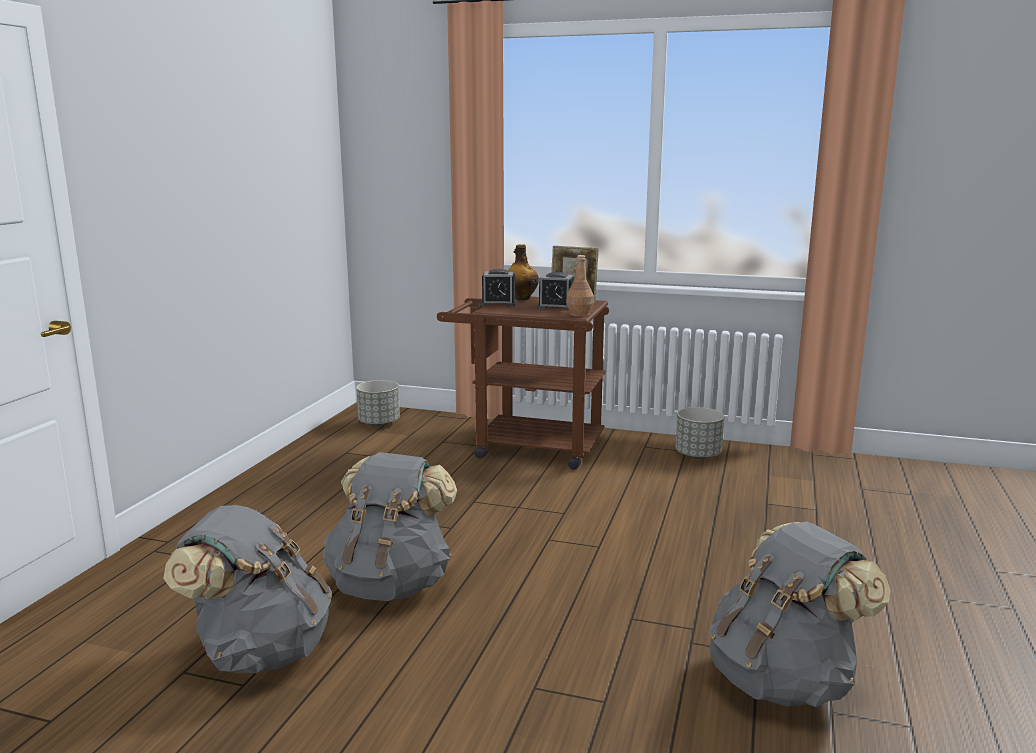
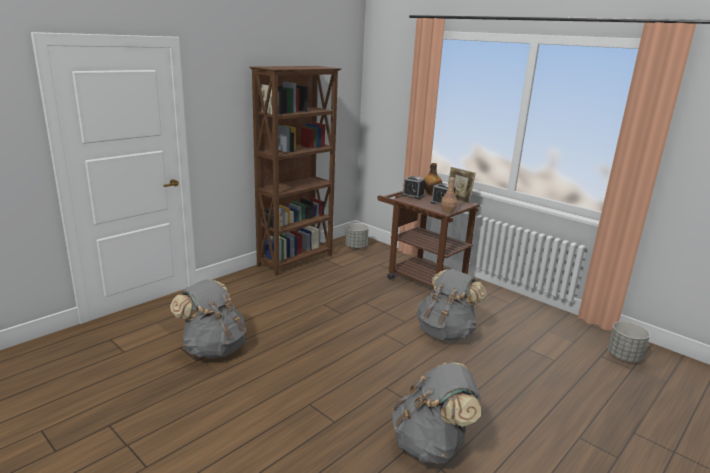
camera: 25 degrees right, 5 degrees up
grey backpack [323,452,457,601] -> grey backpack moved to [417,269,487,341]
grey planter [675,407,725,459] -> grey planter moved to [607,321,650,362]
none -> brown bookcase [249,66,342,276]

